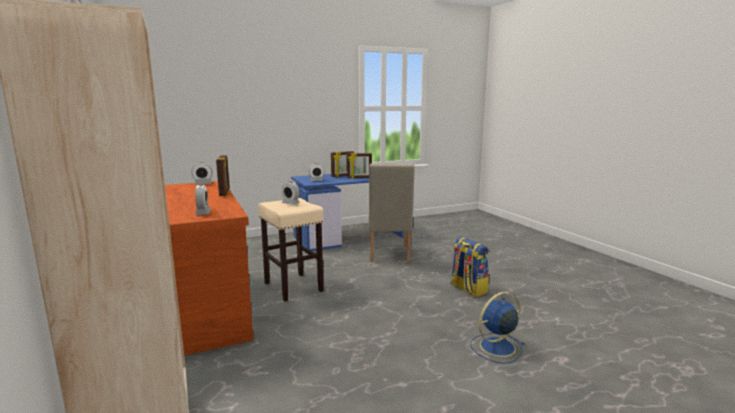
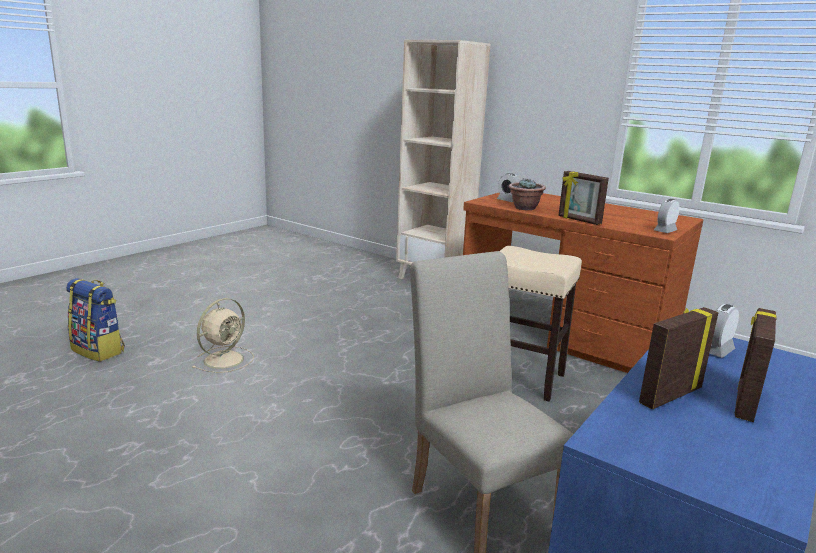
camera: 150 degrees right, 5 degrees up
alarm clock [281,182,300,205] -> none
backpack [451,237,489,297] -> backpack moved to [66,278,125,362]
blue fan [470,292,524,364] -> beige fan [192,298,254,373]
none -> potted plant [508,178,546,210]

